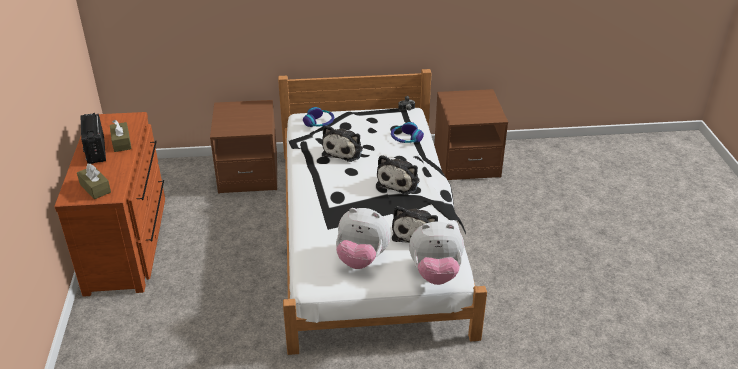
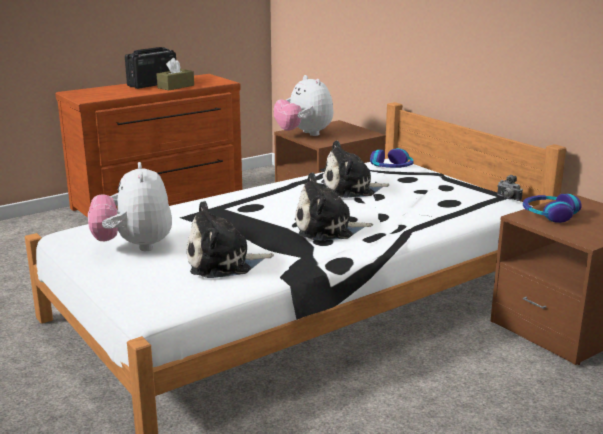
camera: 60 degrees right, 15 degrees down
brown tissue box [77,163,111,199] -> none
headphones [391,122,424,143] -> headphones moved to [523,194,582,223]
plush toy [409,221,464,285] -> plush toy moved to [274,75,333,136]

